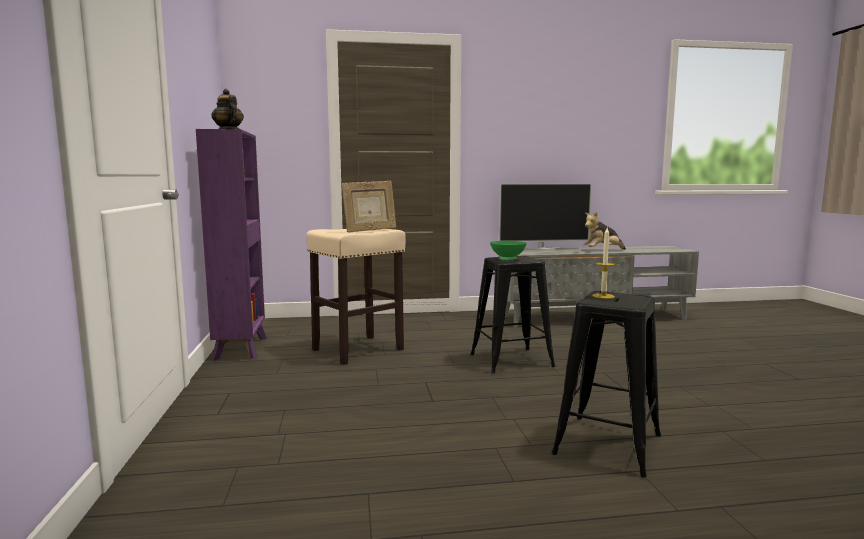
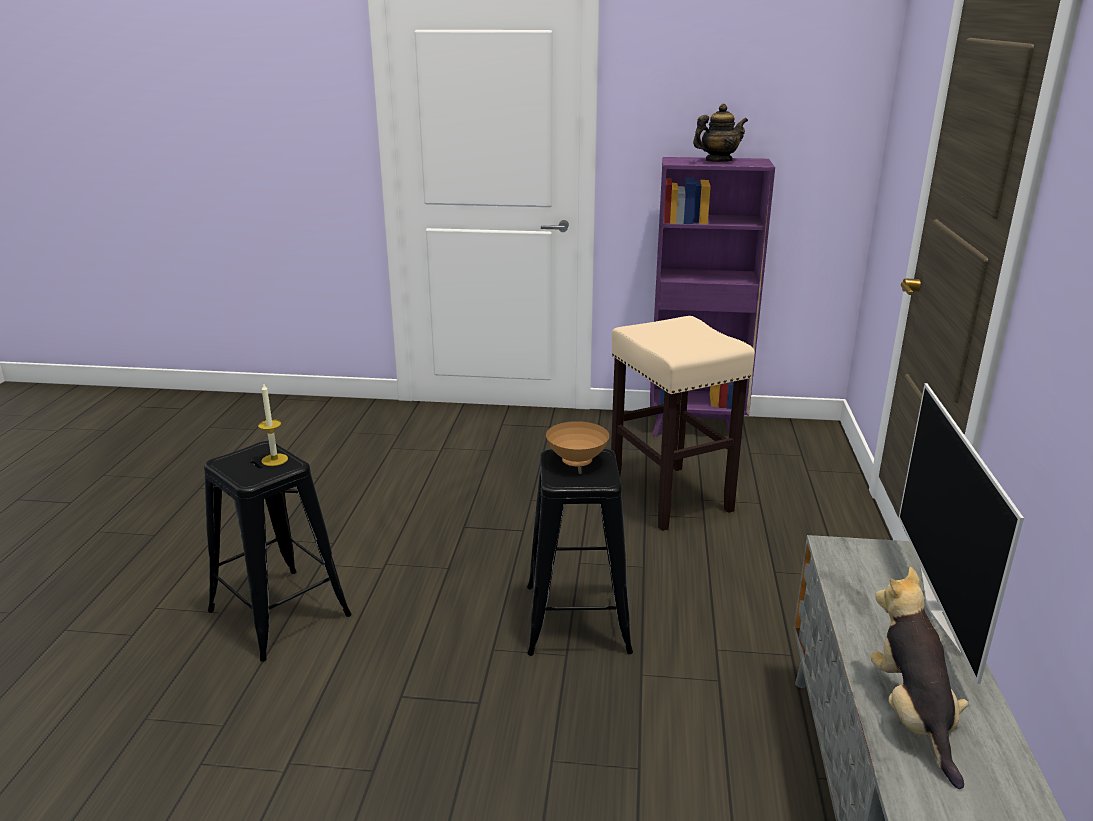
camera: 105 degrees right, 15 degrees up
picture frame [342,181,396,232] -> none
green bowl [490,241,527,260] -> brown bowl [546,421,610,466]

